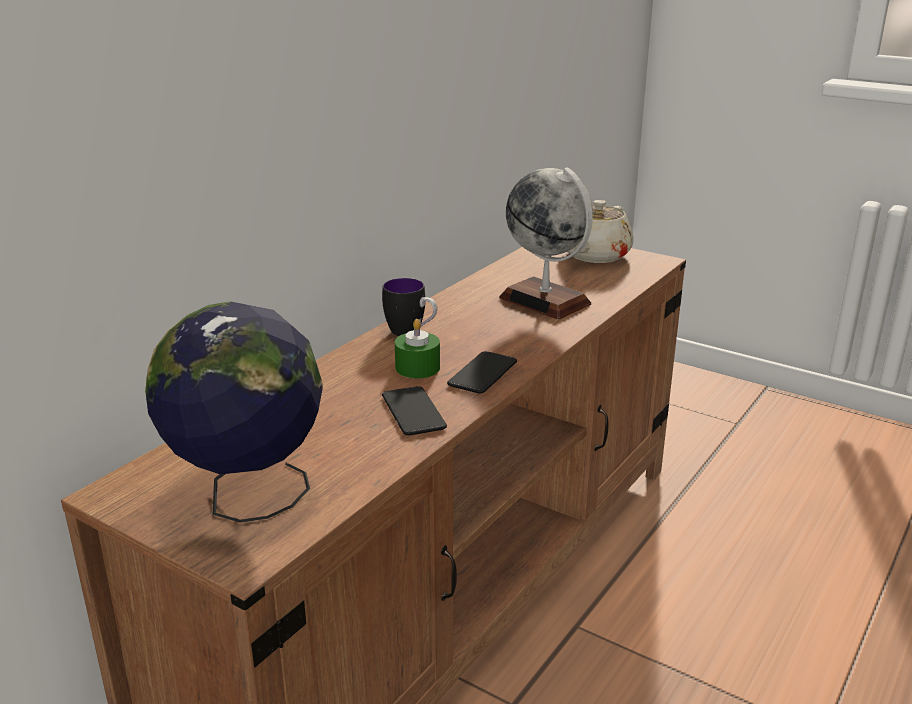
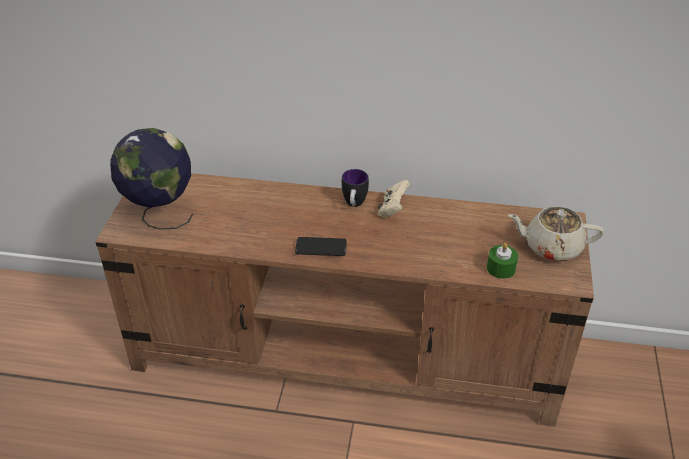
camera: 65 degrees right, 15 degrees up
phone [382,386,447,435] -> none
green candle [395,319,440,378] -> green candle moved to [487,243,518,279]
globe [499,167,593,320] -> none
none -> beige game controller [378,180,410,218]

